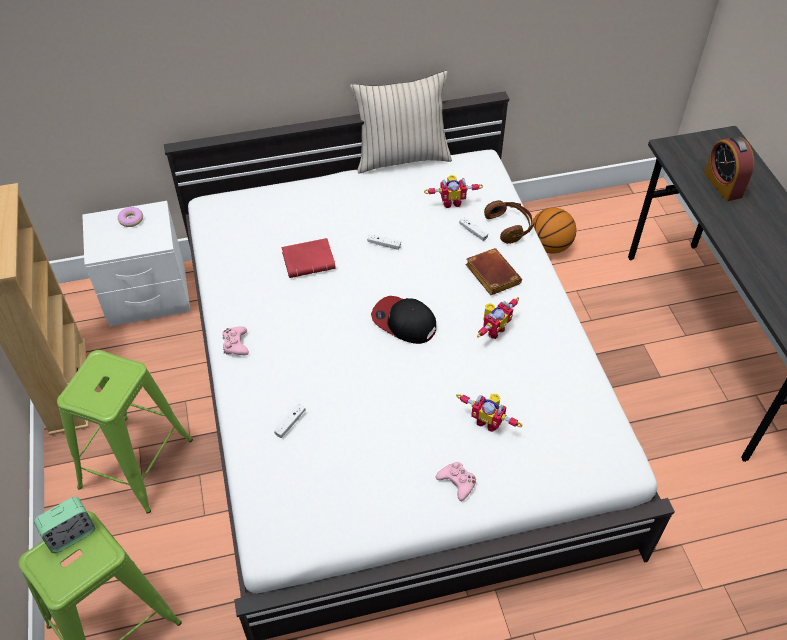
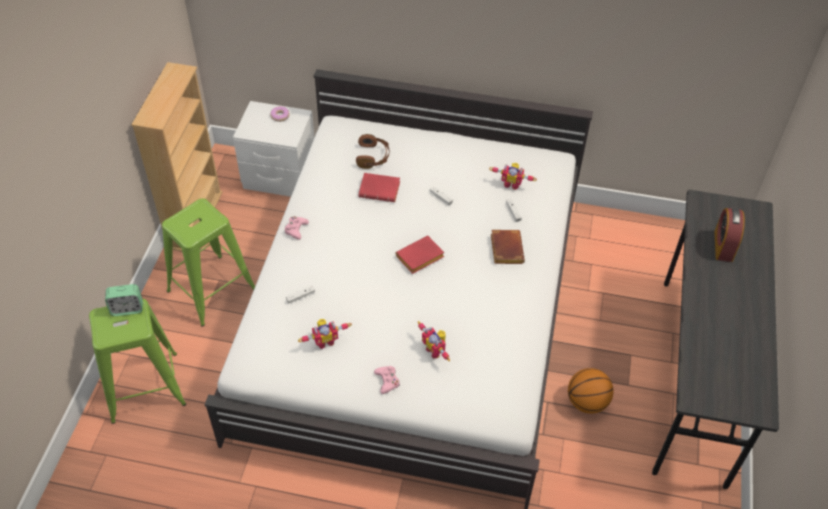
camera: 25 degrees right, 0 degrees up
beige pillow [350,71,452,173] -> none
cap [371,296,436,344] -> red book [396,236,445,274]
toy robot [477,297,519,339] -> toy robot moved to [298,319,352,349]
brown headphones [484,200,535,244] -> brown headphones moved to [356,134,389,169]
basketball [532,208,576,254] -> basketball moved to [568,368,614,414]

